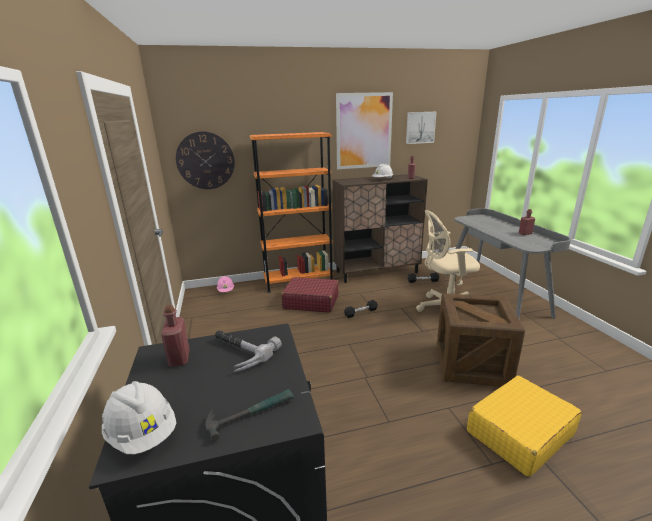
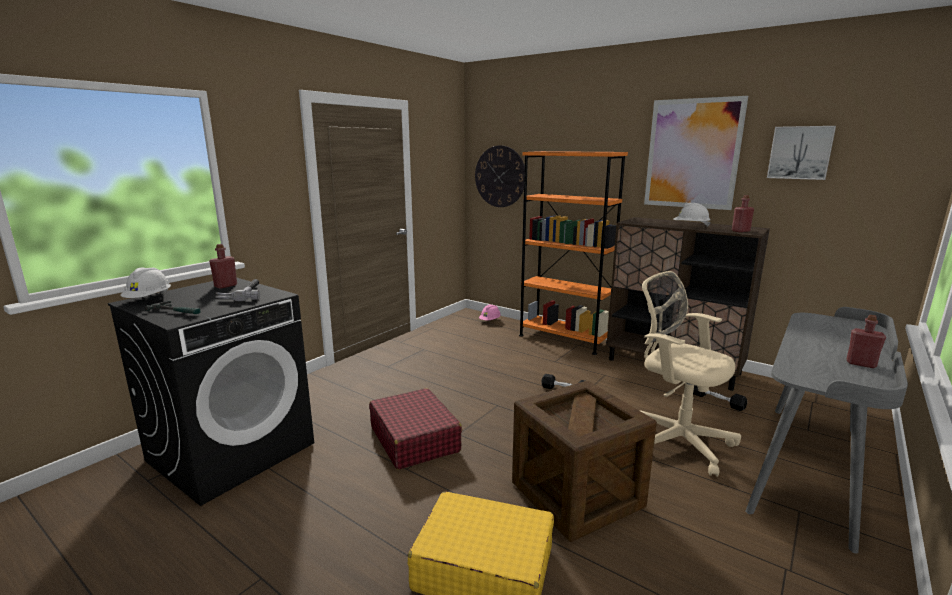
camera: 50 degrees right, 5 degrees down
red suitcase [281,277,339,313] -> red suitcase moved to [369,388,462,469]

